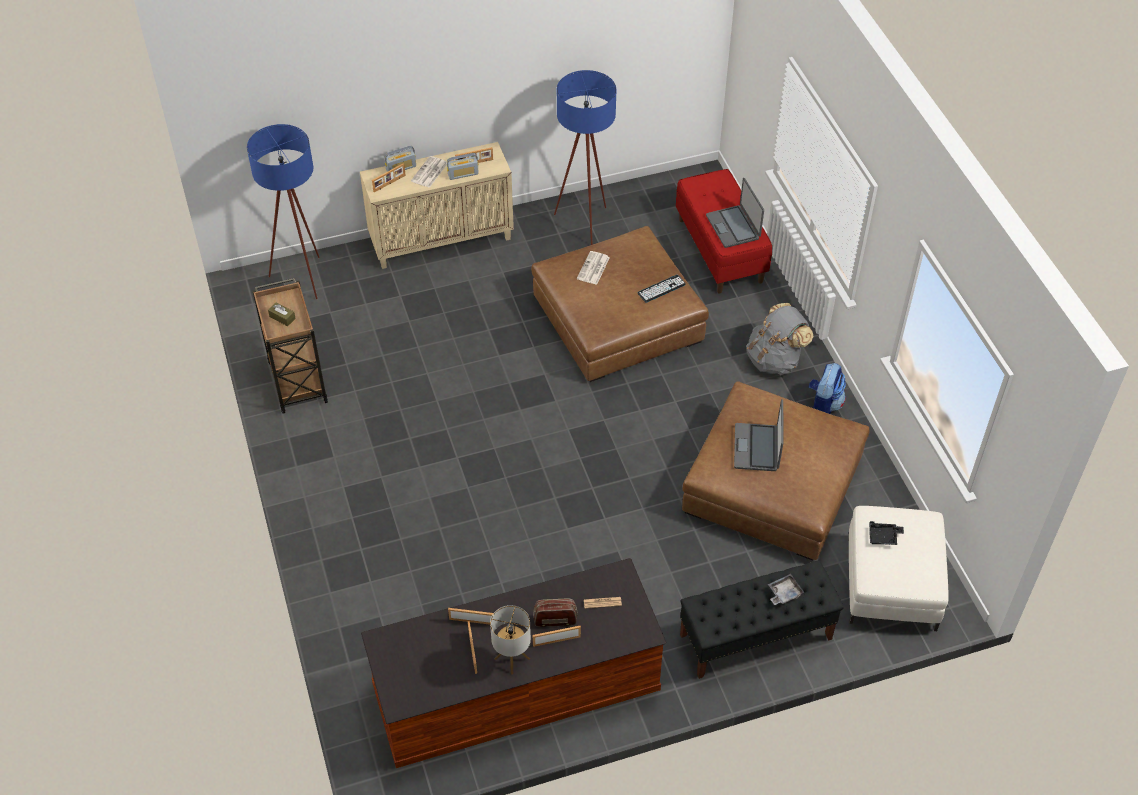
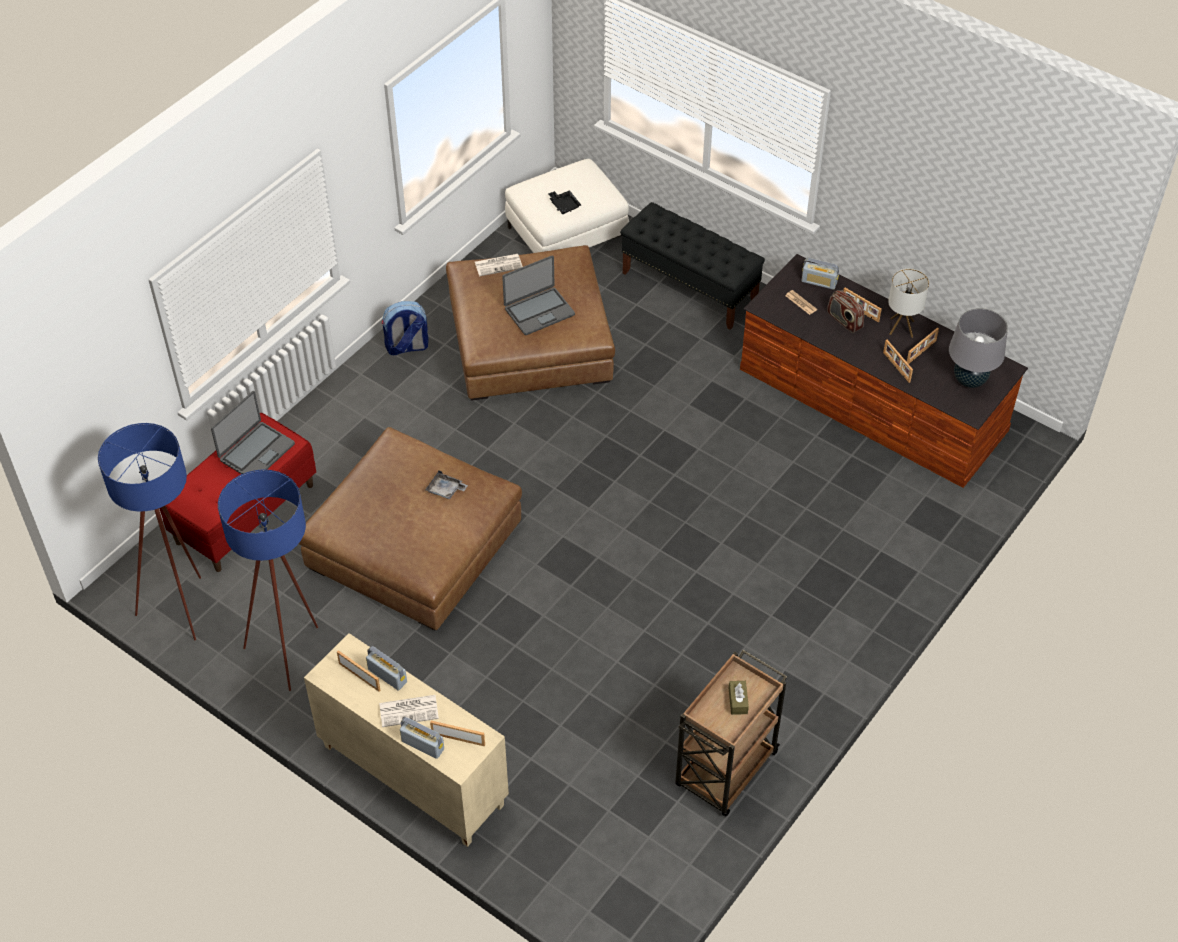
camera: 125 degrees left, 0 degrees up
blue floor lamp [247,124,320,299] -> blue floor lamp moved to [98,423,201,640]
newspaper [577,251,610,285] -> newspaper moved to [475,254,523,276]
keyboard [638,275,686,303] -> none
grey backpack [746,303,814,375] -> none
grey tray [768,574,805,605] -> grey tray moved to [425,470,468,499]
none -> radio [802,258,839,290]
none -> grey table lamp [949,308,1008,388]

